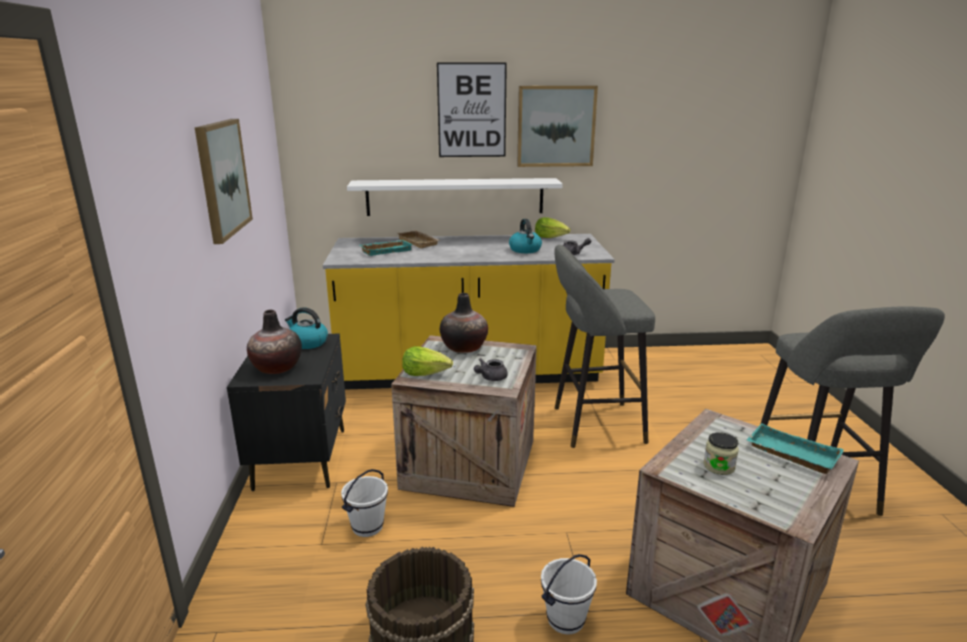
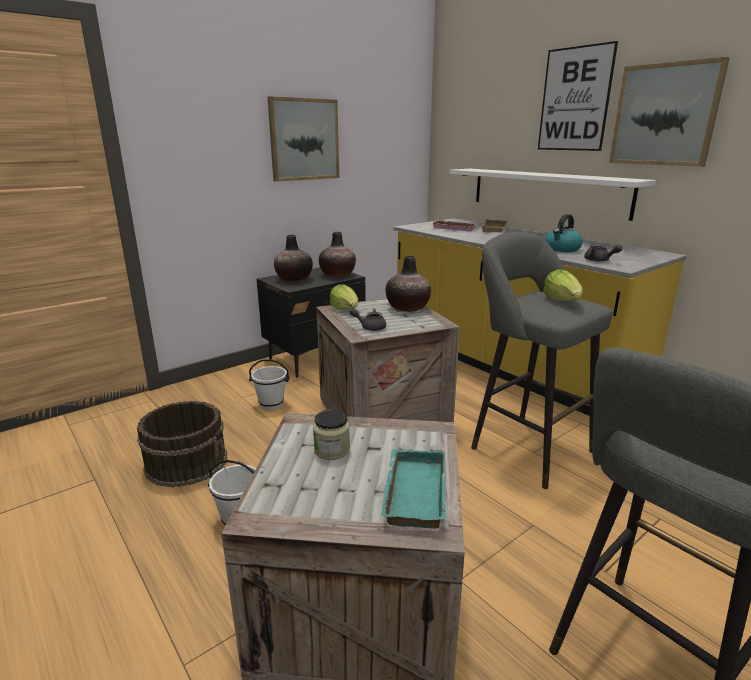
camera: 55 degrees right, 0 degrees up
kettle [285,307,328,349] -> vase [319,232,356,277]
turquoise tray [360,240,413,256] -> pink tray [433,220,477,231]
lettuce [535,217,570,238] -> lettuce moved to [543,269,583,301]

